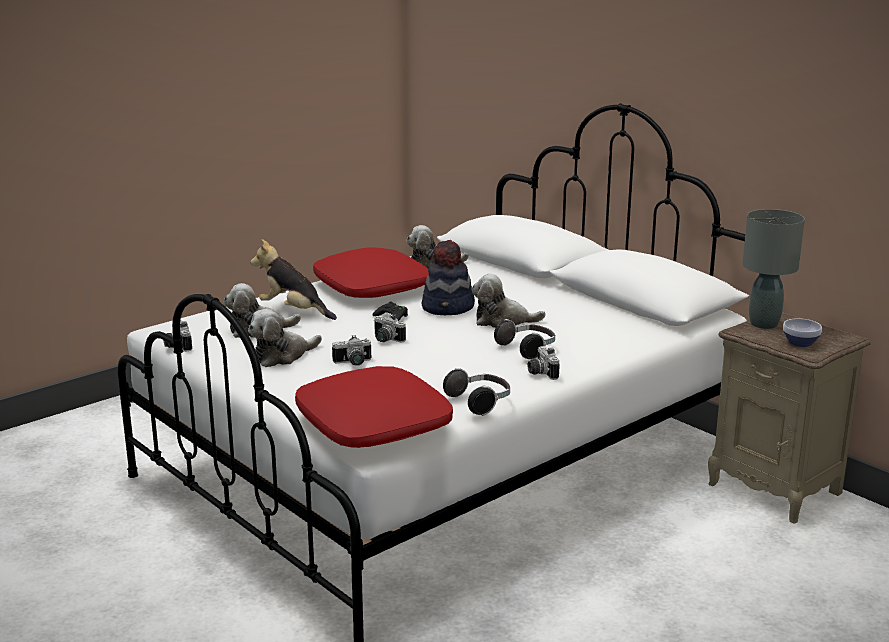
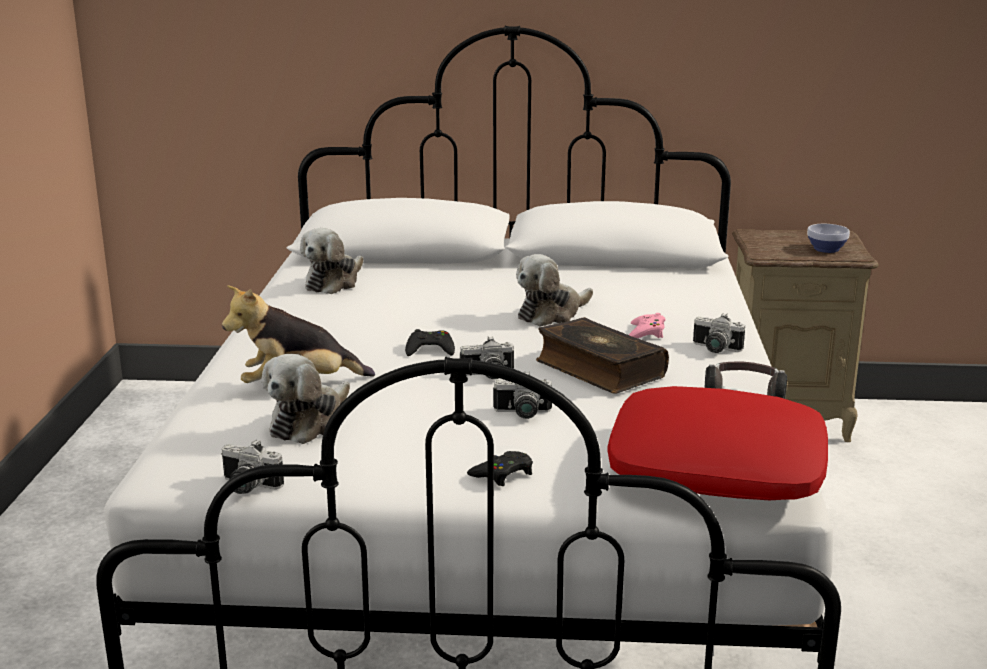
camera: 45 degrees left, 0 degrees up
plush toy [248,309,322,367] -> none
red pillow [313,247,429,298] -> none
camera [332,335,371,366] -> camera turned 60 degrees clockwise [493,372,552,419]
hat [422,240,475,315] -> none
headphones [494,319,555,360] -> pink game controller [629,313,666,338]
grey table lamp [742,209,805,329] -> none
none -> black game controller [467,451,533,486]
none -> book [536,317,669,394]

